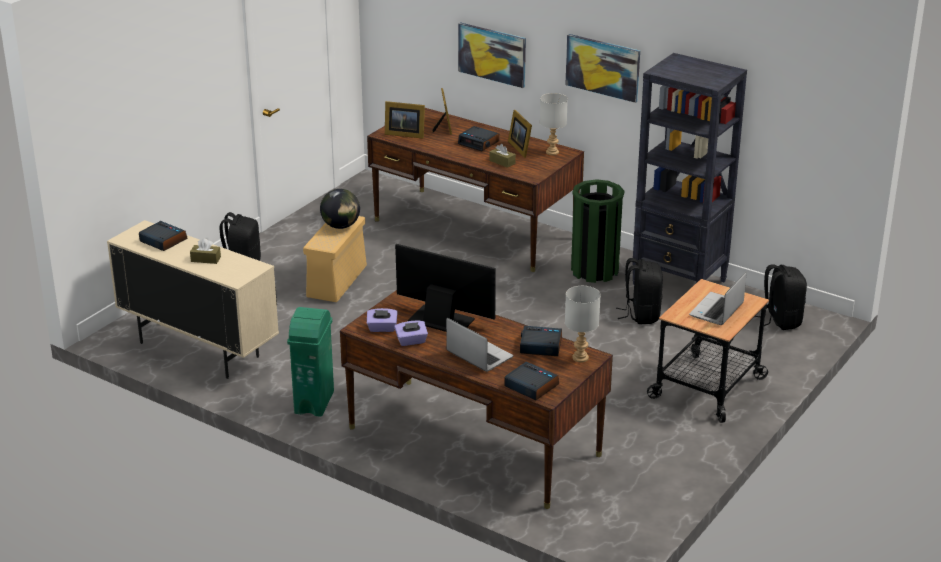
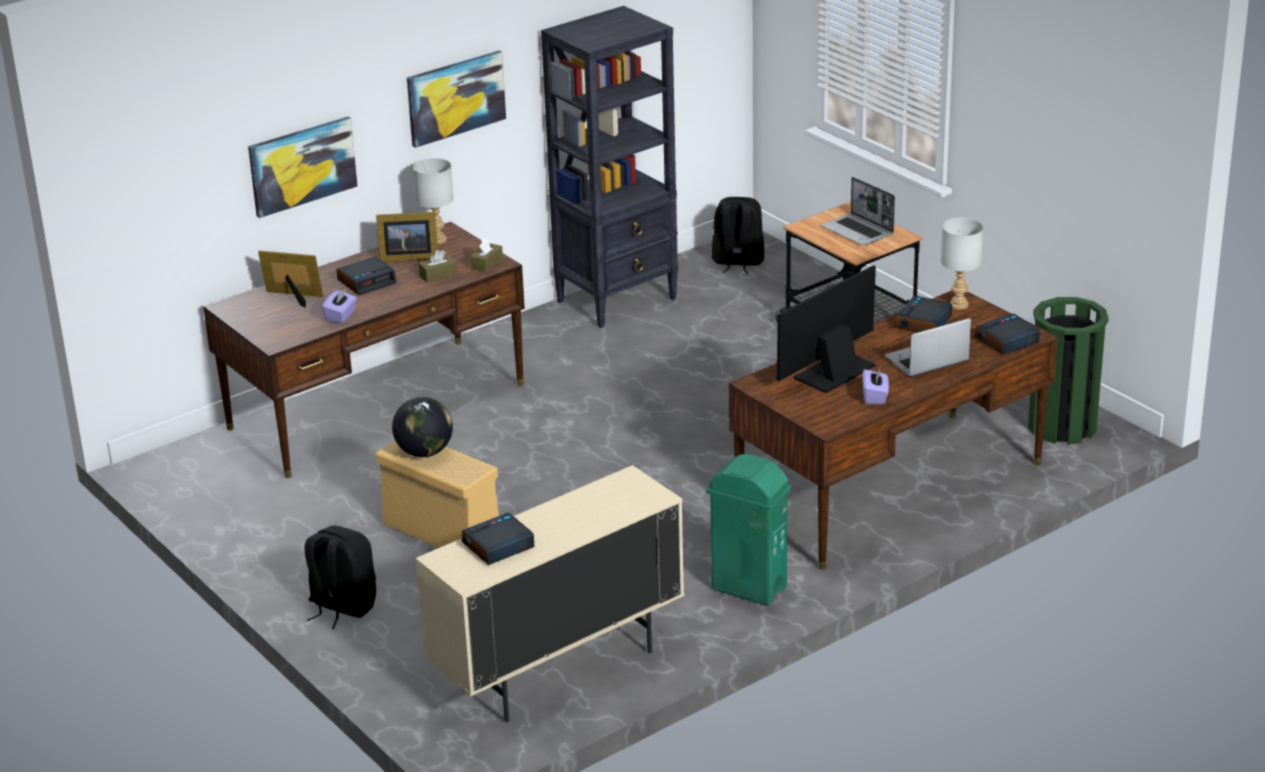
camera: 70 degrees left, 0 degrees up
brown tissue box [190,239,221,264] -> brown tissue box moved to [470,238,503,272]
purple tissue box [367,308,397,332] -> purple tissue box moved to [322,289,357,324]
picture frame [385,101,425,139] -> none
green trash can [571,179,624,283] -> green trash can moved to [1028,297,1109,445]
black backpack [616,258,663,324] -> none

